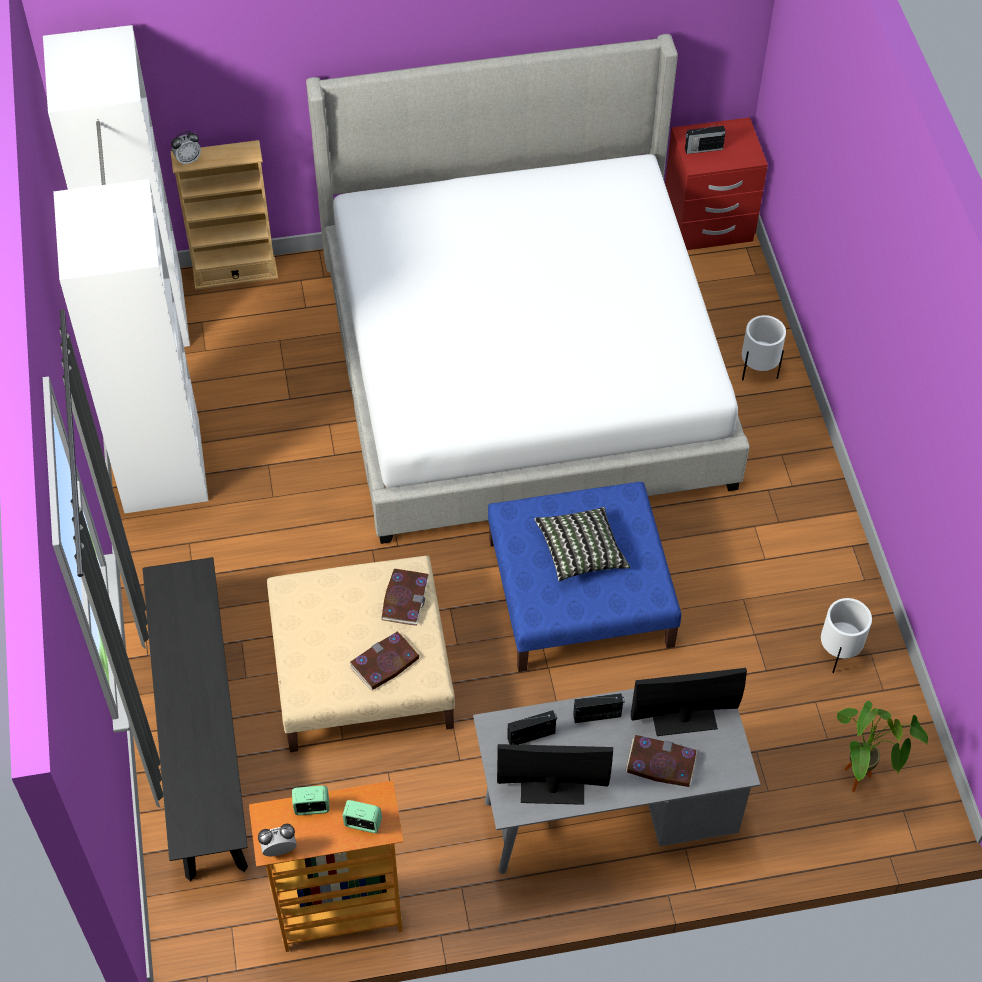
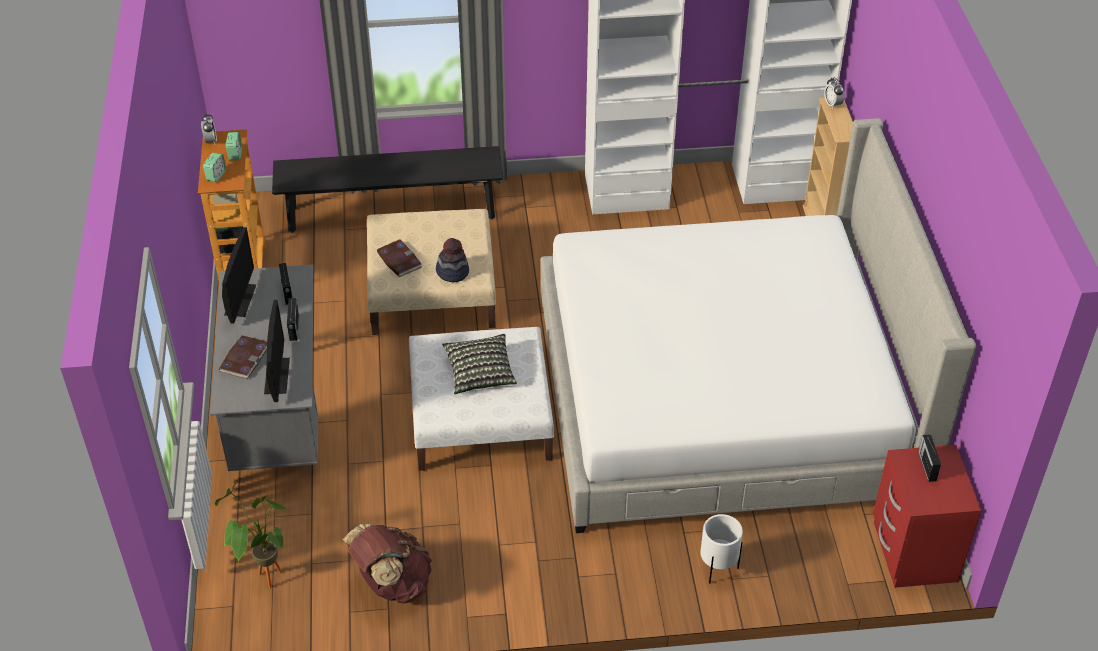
camera: 95 degrees right, 10 degrees down
book [382,569,429,626] -> hat [436,238,469,282]
blue ottoman [488,482,681,672] -> white ottoman [409,327,554,471]
white planter [821,598,872,673] -> brown backpack [343,524,432,604]

